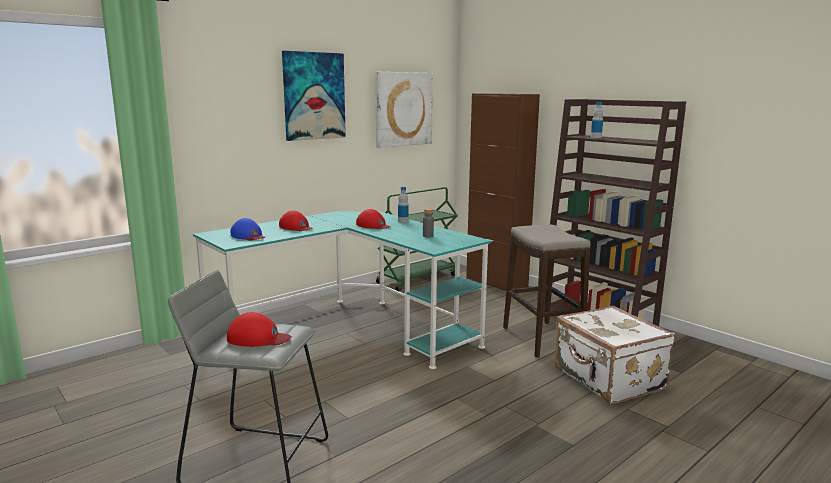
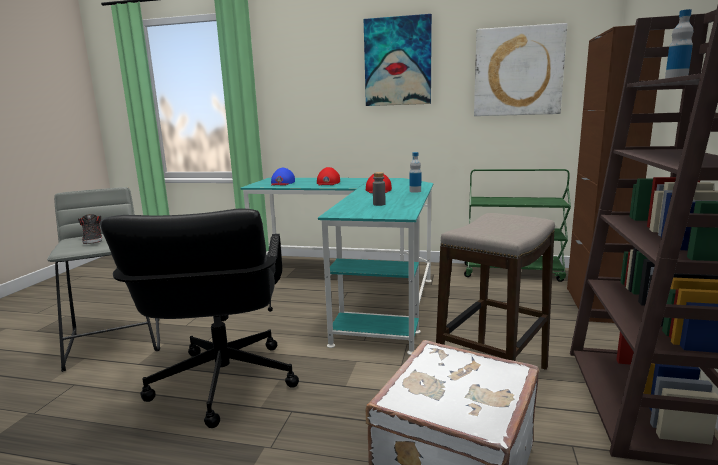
camera: 55 degrees right, 0 degrees up
red cap [227,312,292,347] -> black shoe [78,214,102,244]
none -> black office chair [100,209,299,428]

